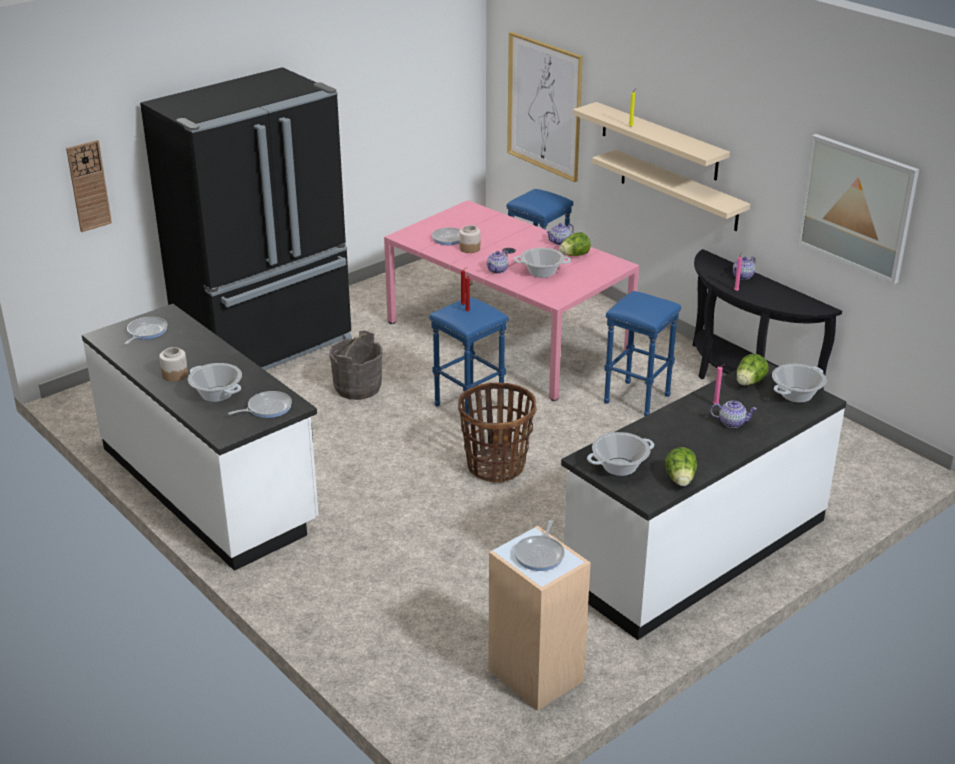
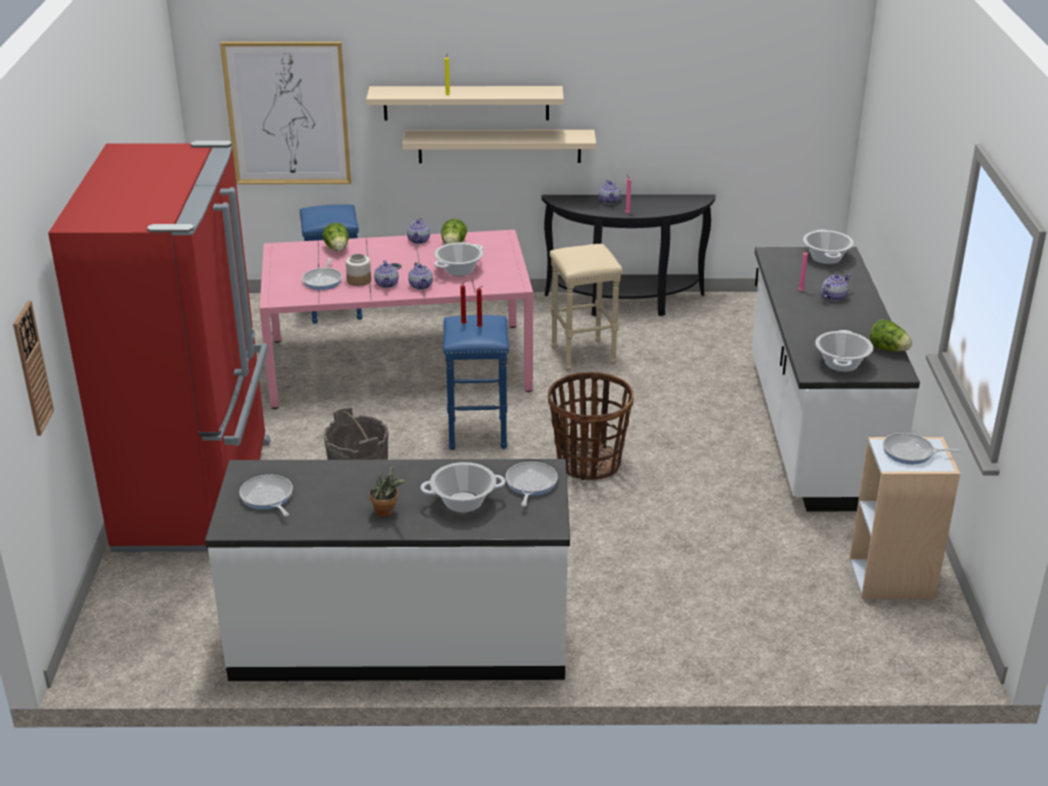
camera: 50 degrees left, 0 degrees up
black fridge [140,67,352,370] -> red fridge [48,141,270,552]
jar [159,347,188,382] -> potted plant [369,465,406,517]
frying pan [514,520,565,571] -> frying pan turned 135 degrees clockwise [883,433,960,464]
blue stool [604,291,681,416] -> beige stool [549,244,623,371]
lettuce [736,354,769,386] -> lettuce moved to [322,223,349,251]
picture [797,134,919,284] -> none
none -> teapot [374,260,399,288]

